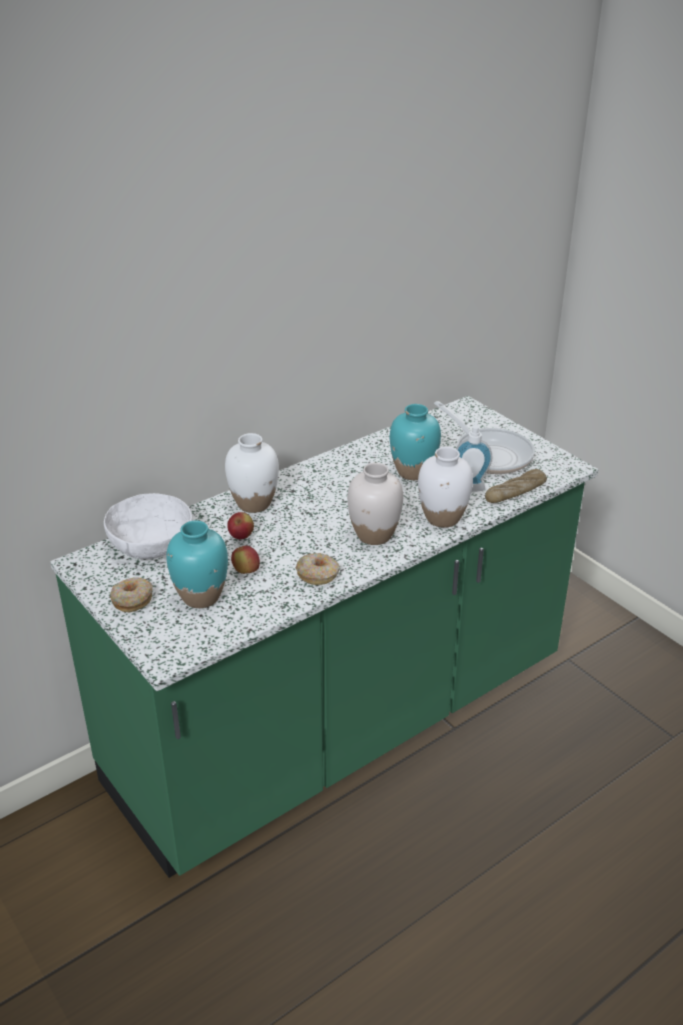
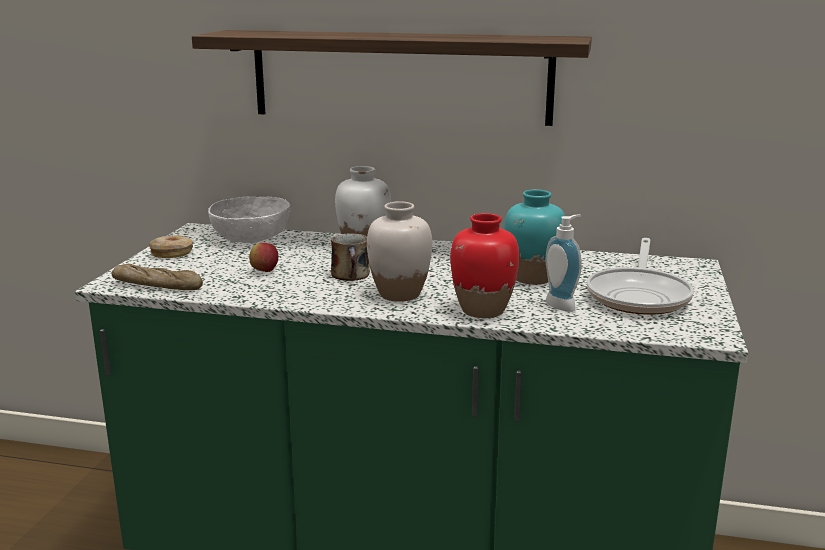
camera: 50 degrees right, 15 degrees down
turquoise vase [166,520,228,608] -> none
apple [227,512,254,539] -> none
donut [296,553,340,585] -> none
white vase [418,447,473,528] -> red vase [450,213,519,318]
bread [485,469,547,503] -> bread moved to [112,264,203,290]
none -> shelf [192,30,592,126]
none -> mug [331,233,370,281]

